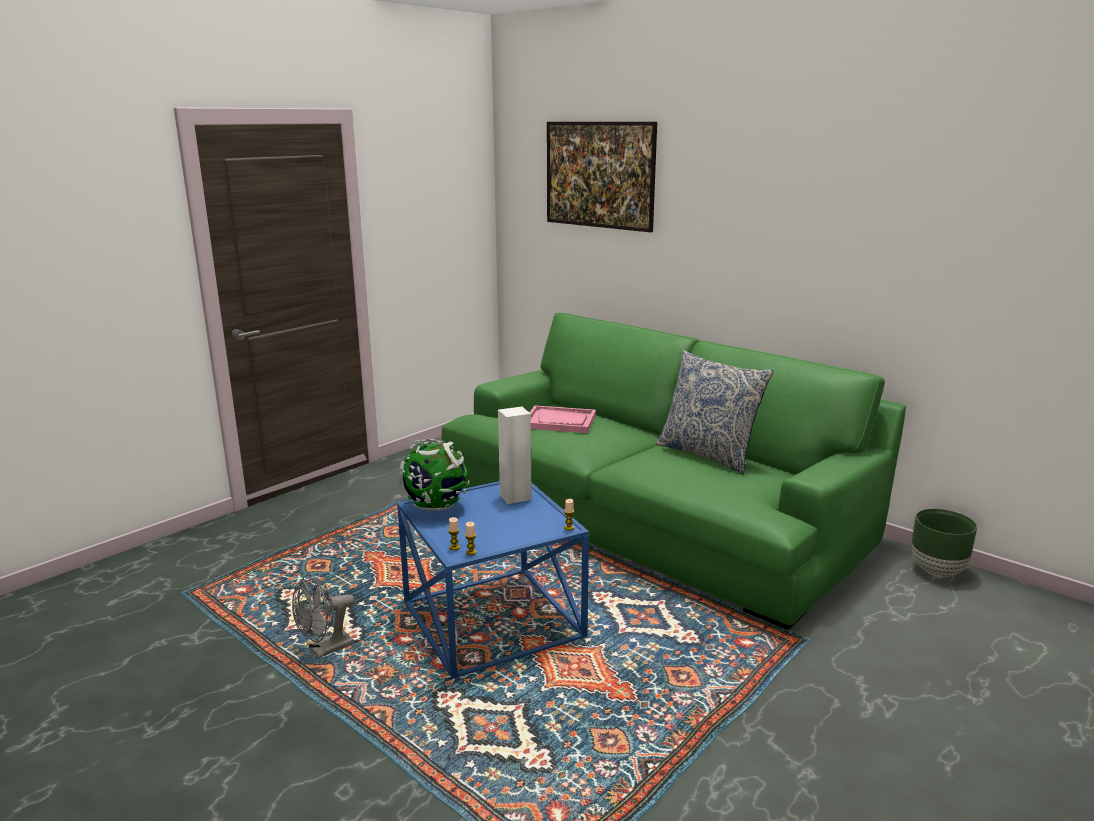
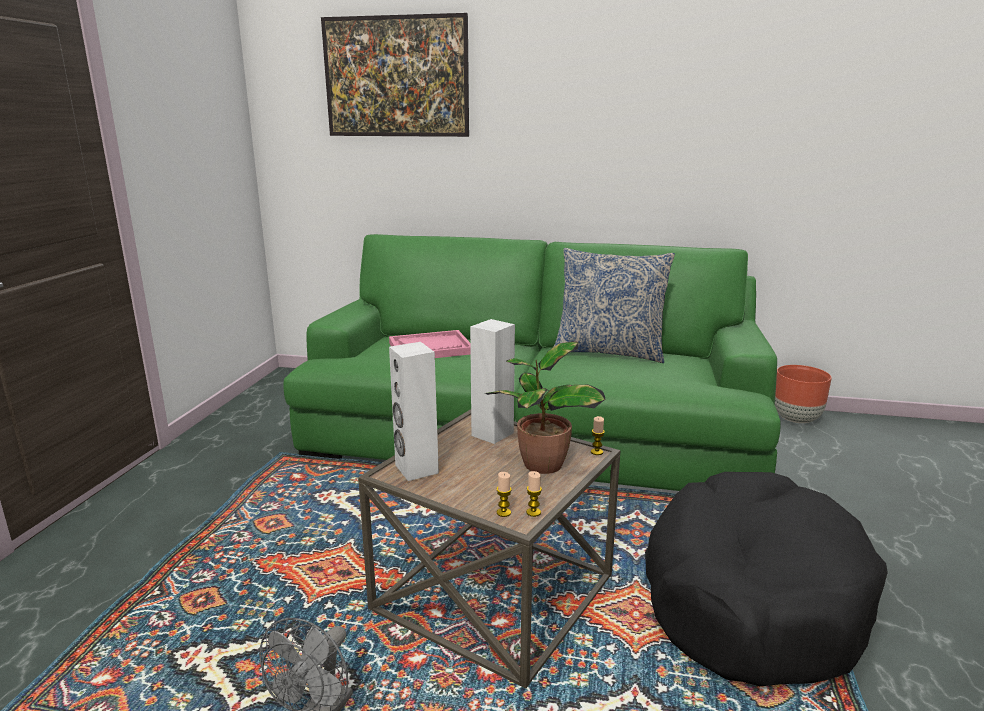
camera: 30 degrees left, 0 degrees up
blue side table [397,481,589,679] -> brown side table [358,409,620,689]
globe [398,438,470,511] -> white speaker [389,342,439,481]
green planter [911,509,977,577] -> brown planter [775,365,832,423]
none -> potted plant [486,341,606,474]
none -> black dog bed [645,472,888,686]

